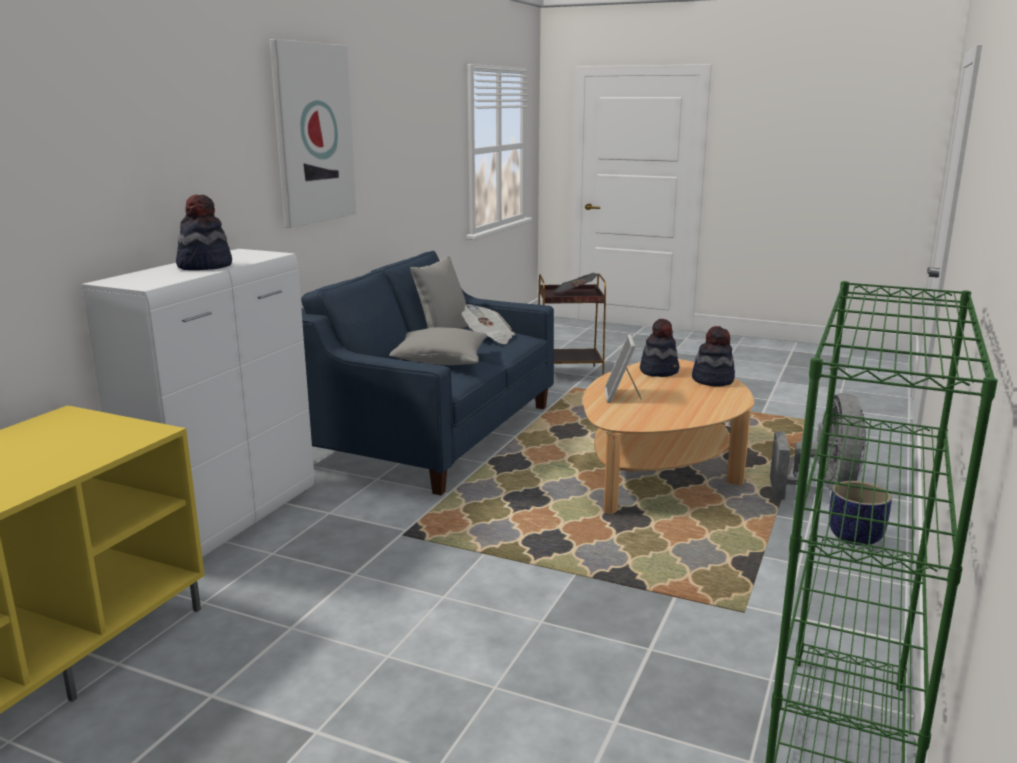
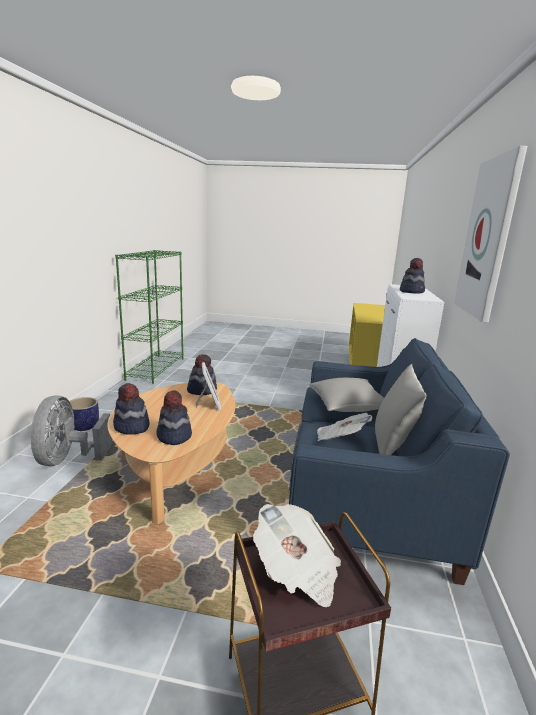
camera: 165 degrees right, 0 degrees up
none -> hat [187,354,217,395]

